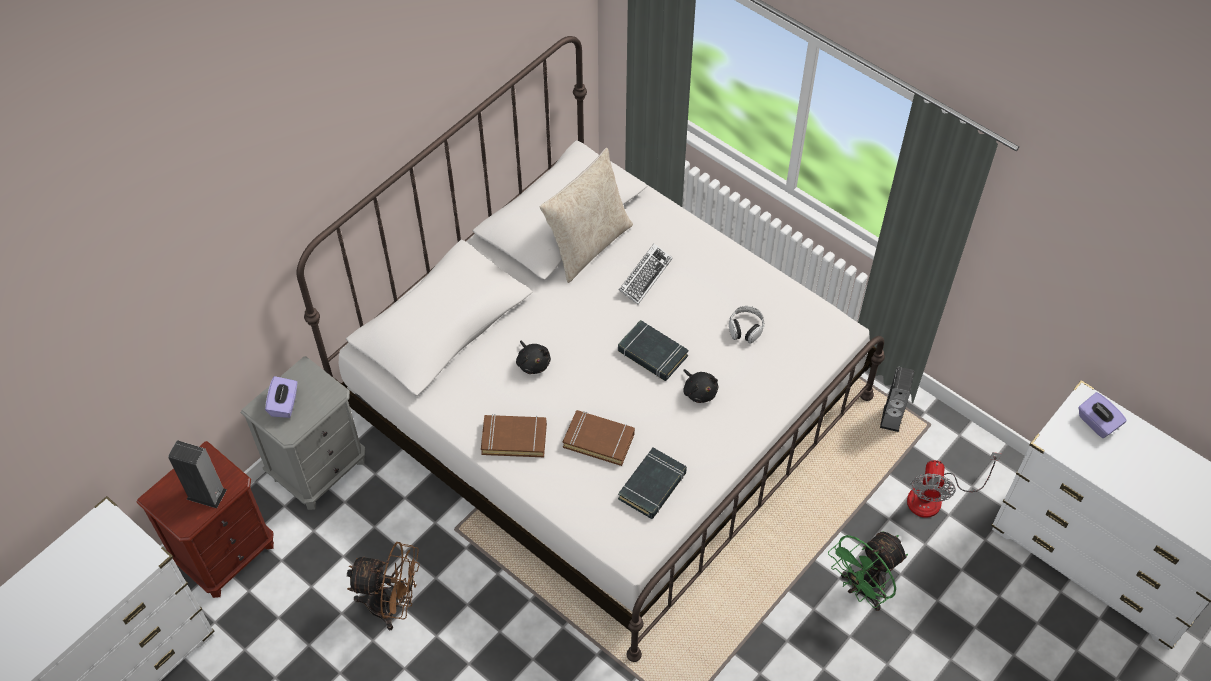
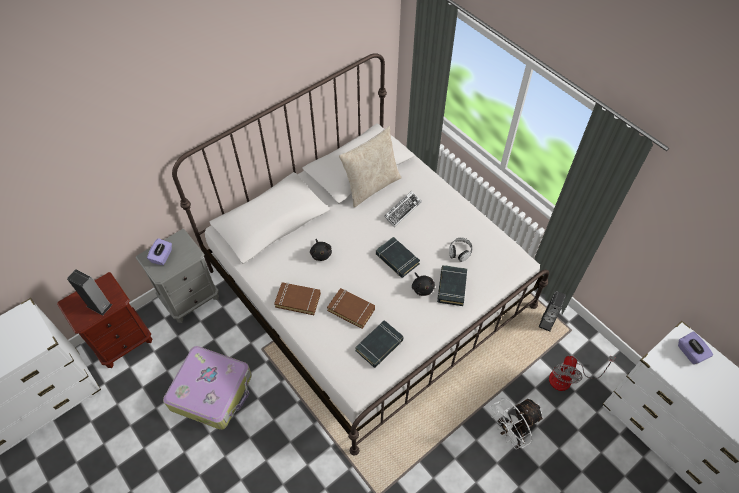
camera: 10 degrees right, 0 degrees up
brown fan [347,542,420,630] -> suitcase [163,346,252,430]
green fan [828,531,908,611] -> white fan [490,398,544,449]
none -> black book [437,265,467,306]

